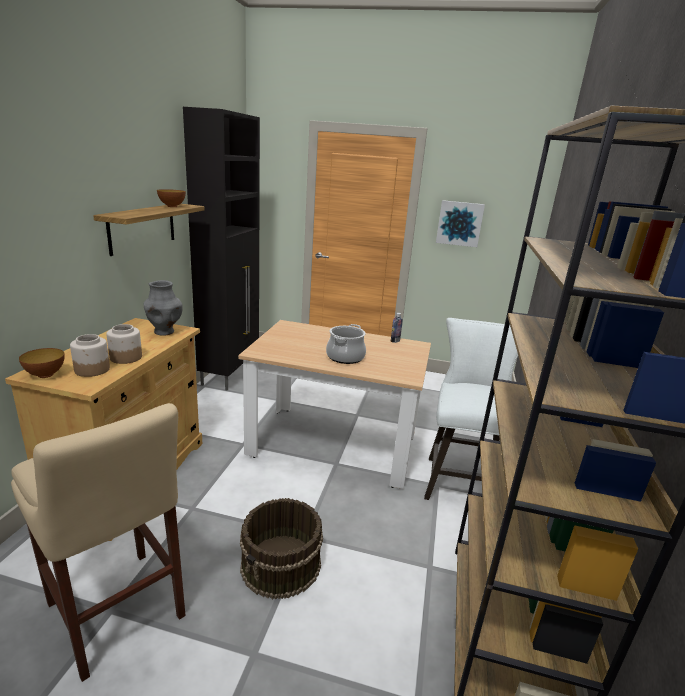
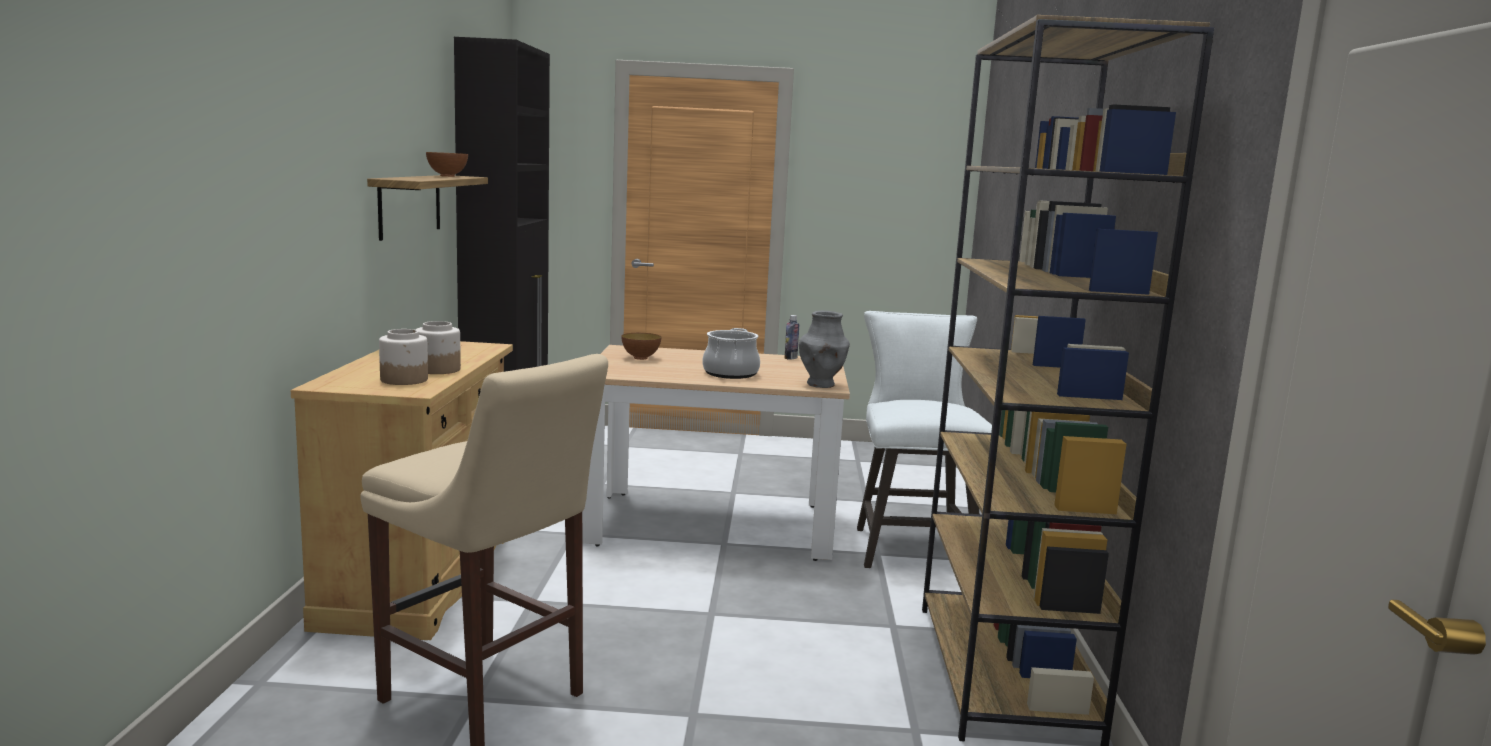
camera: 10 degrees left, 10 degrees down
bowl [19,348,65,378] -> bowl moved to [621,333,661,360]
grey vase [144,280,183,336] -> grey vase moved to [799,311,850,388]
brown bucket [240,498,323,599] -> none
picture [436,200,485,247] -> none

